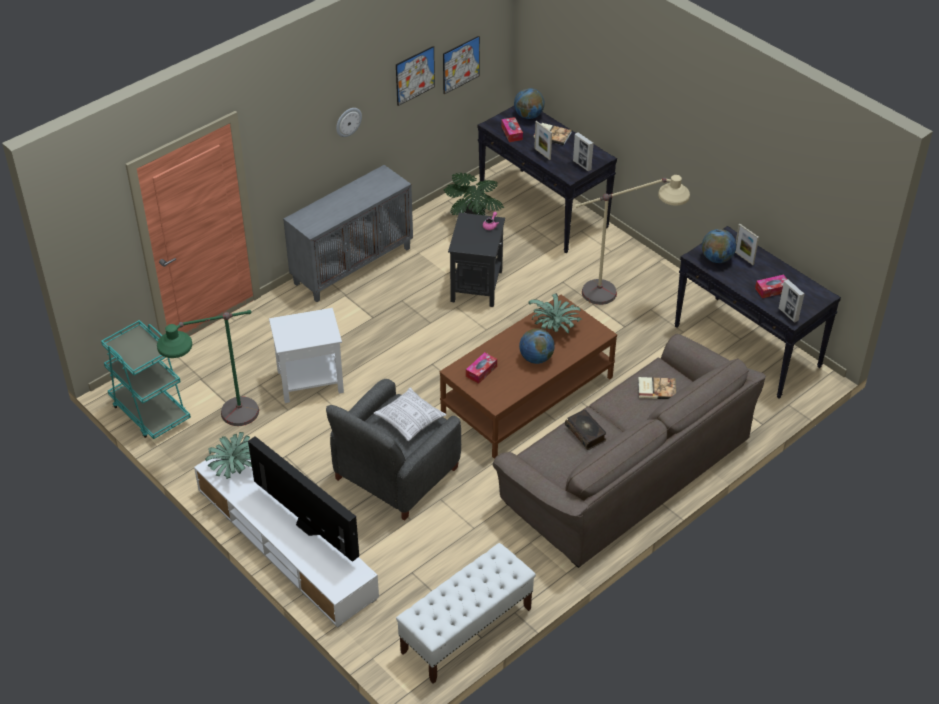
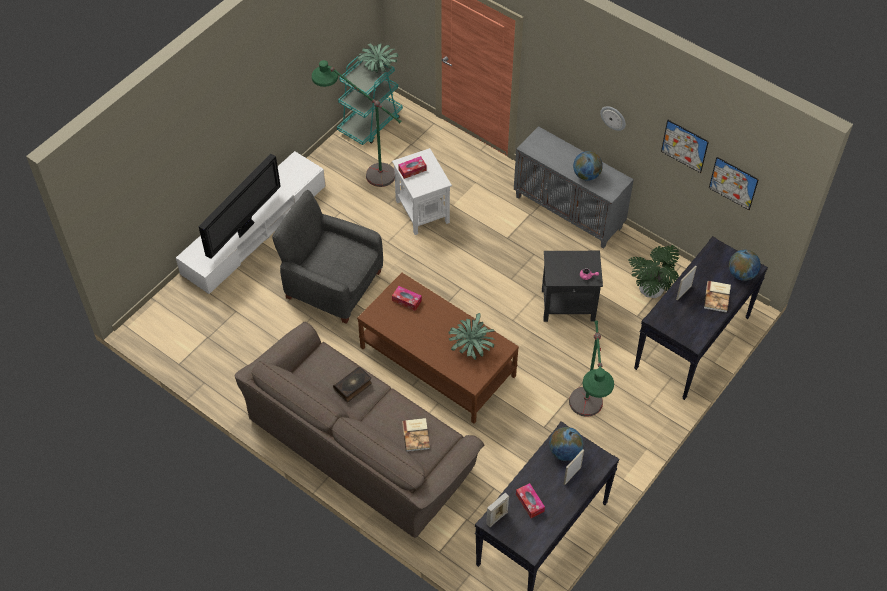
camera: 80 degrees right, 10 degrees up
potted plant [205,432,252,479] -> potted plant moved to [357,44,398,73]
pillow [374,387,447,441] -> none
white bench [396,543,536,684] -> none
tissue box [501,117,523,142] -> tissue box moved to [398,156,427,179]
globe [519,328,555,364] -> globe moved to [573,151,603,181]
picture frame [573,132,594,171] -> none
beige floor lamp [575,175,690,305] -> green floor lamp [569,320,614,417]

